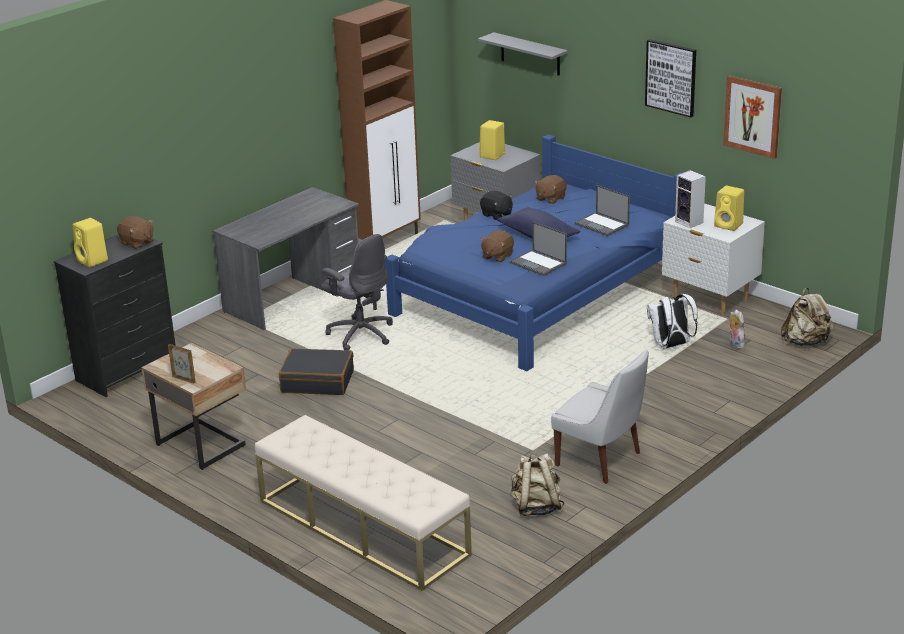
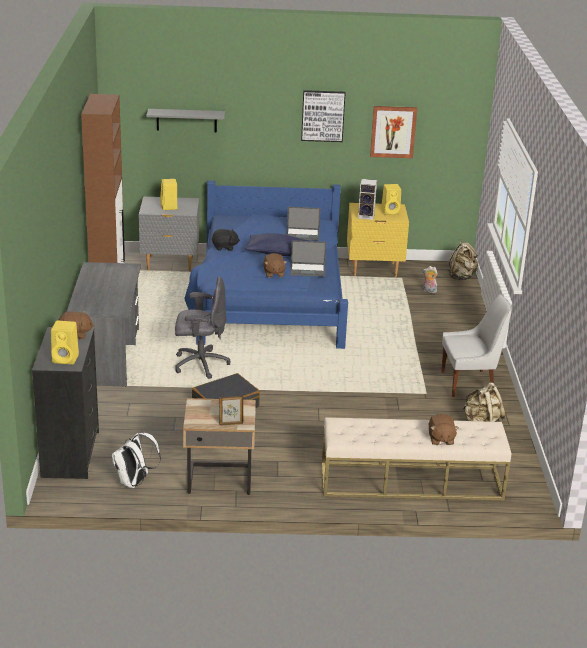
camera: 45 degrees left, 0 degrees up
brown plush toy [535,175,567,204] -> brown plush toy moved to [429,414,459,445]
white backpack [647,294,698,348] -> white backpack moved to [111,433,161,488]
white nightstand [662,203,765,316] -> yellow nightstand [347,203,409,277]

